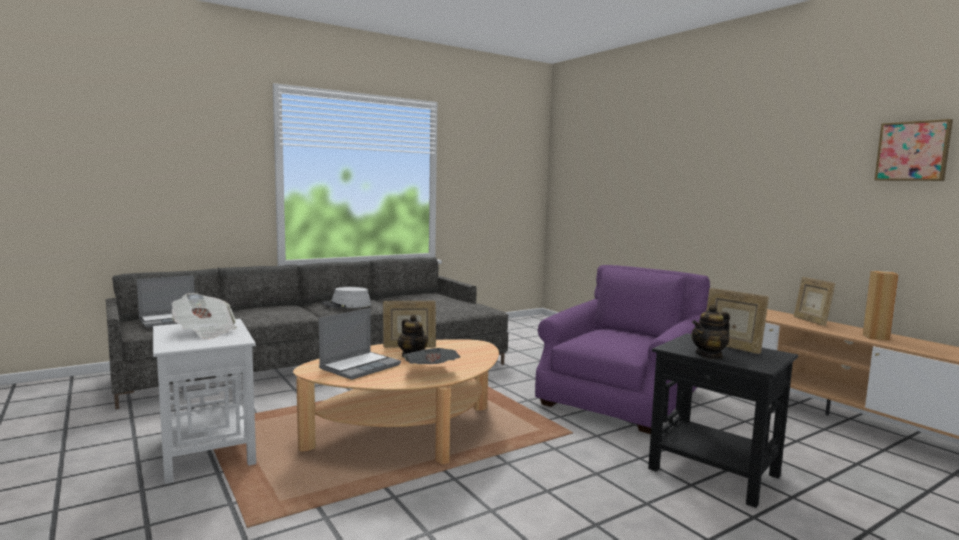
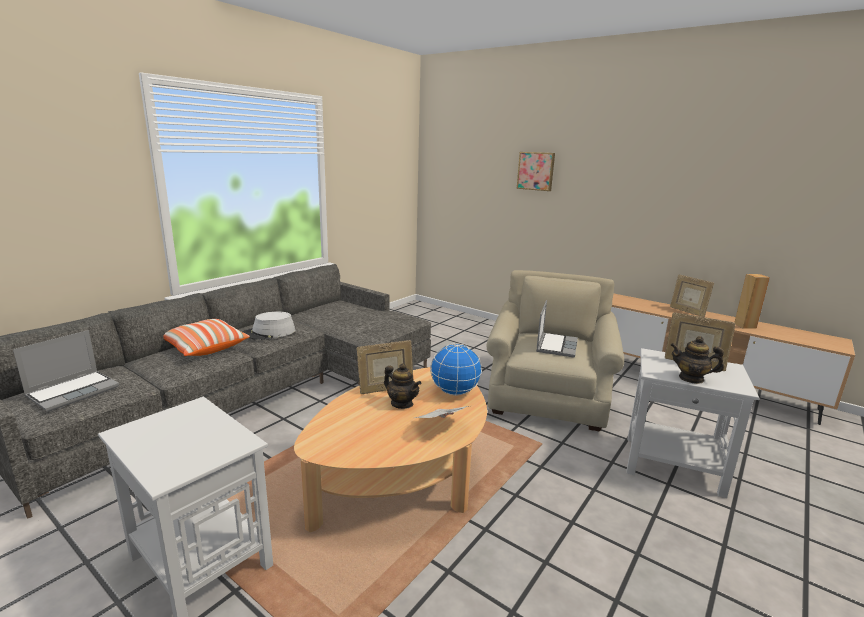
camera: 20 degrees left, 10 degrees up
newspaper [172,293,237,339] -> none
laptop [319,308,401,380] -> laptop moved to [536,300,578,358]
purple armchair [535,265,710,434] -> beige armchair [487,270,624,432]
black side table [648,333,798,508] -> white side table [627,348,759,498]
teapot [691,305,730,359] -> teapot turned 75 degrees clockwise [670,336,724,384]
picture [875,119,953,181] -> picture moved to [517,152,555,191]
none -> pillow [163,319,250,356]
none -> globe [430,343,482,395]

